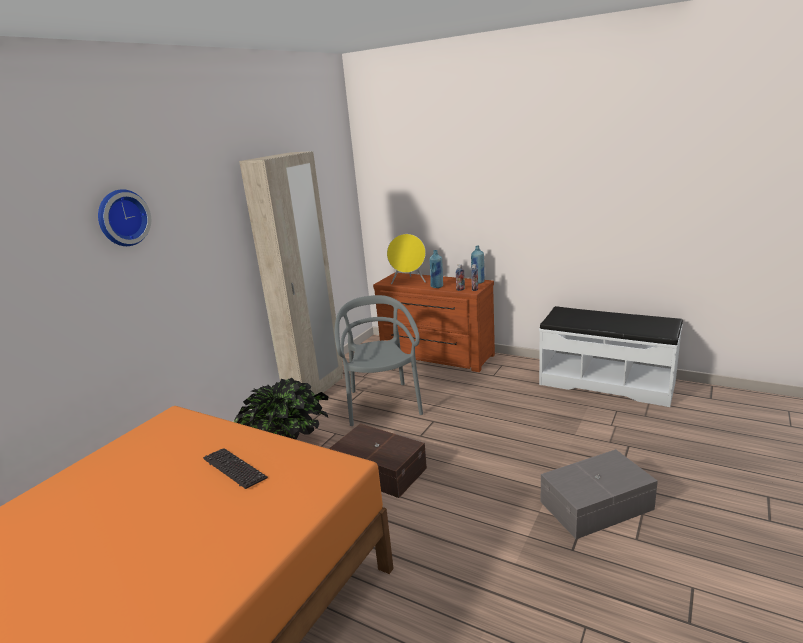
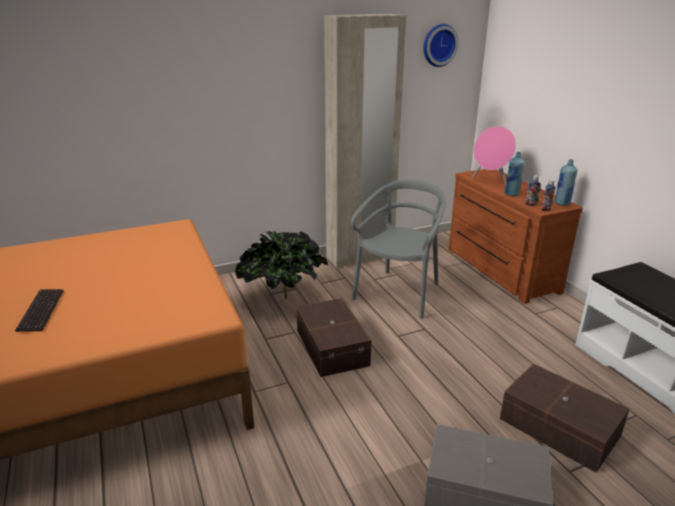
camera: 35 degrees right, 5 degrees up
wall clock [98,189,151,246] -> wall clock moved to [423,24,459,67]
keyboard [203,448,268,489] -> keyboard moved to [15,289,64,332]
yellow speaker [387,234,426,284] -> pink speaker [472,126,516,186]
none -> brown storage box [500,363,630,473]

